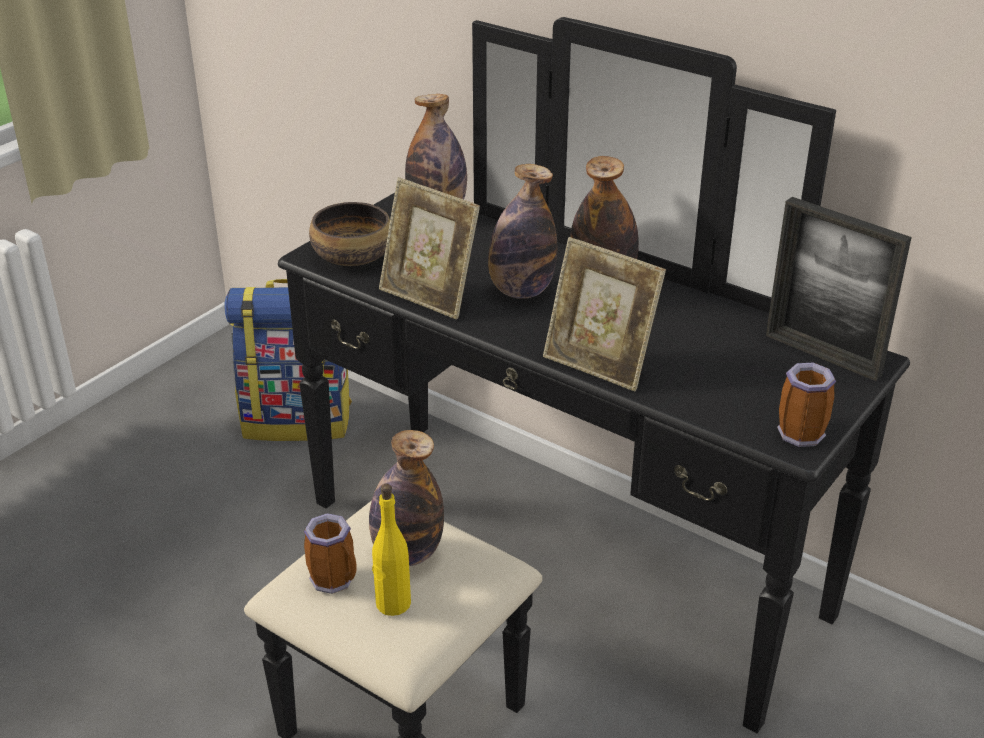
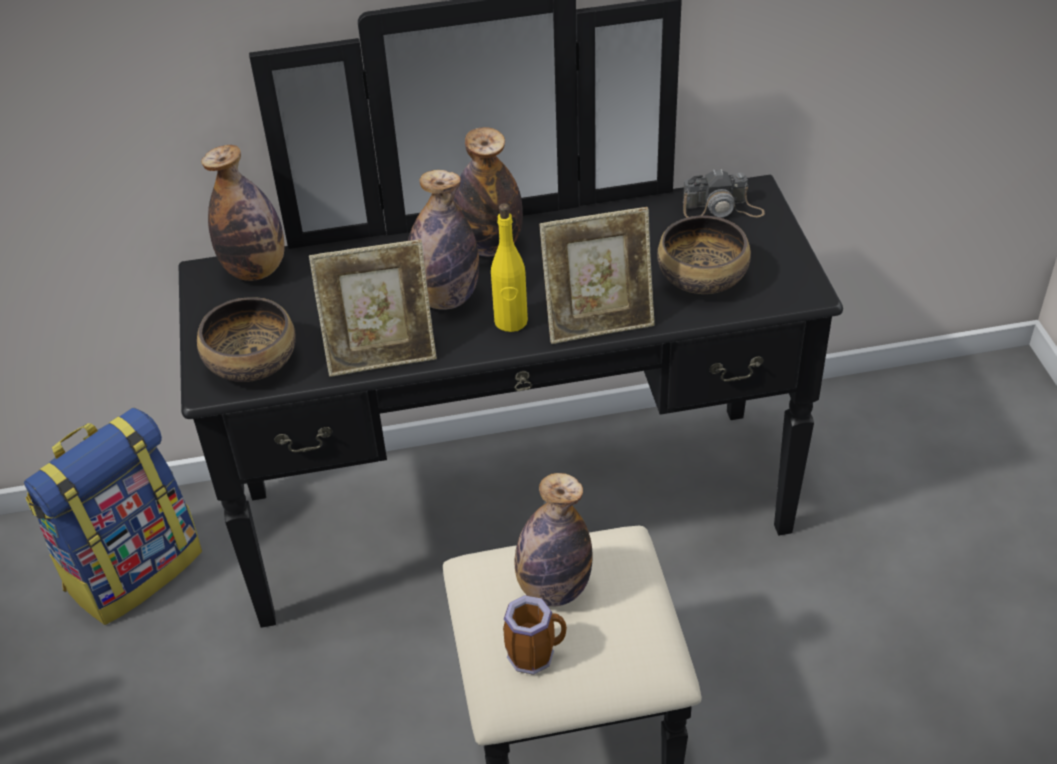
camera: 45 degrees left, 10 degrees up
yellow bottle [372,483,411,616] -> yellow bottle moved to [491,203,528,332]
picture frame [766,197,912,381] -> camera [683,169,765,218]
mug [777,362,836,447] -> none
none -> bowl [657,215,751,294]

